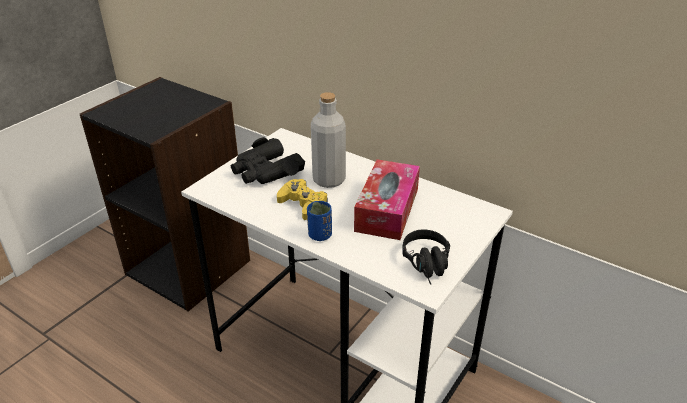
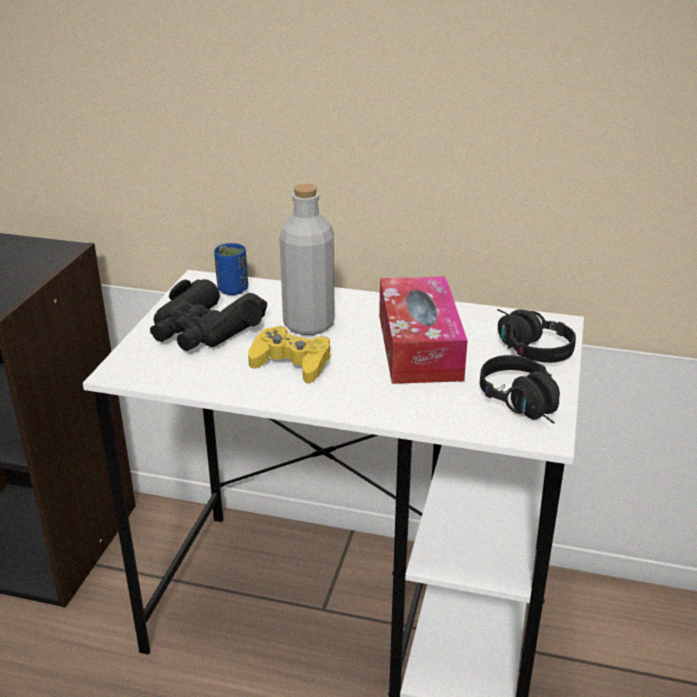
camera: 20 degrees left, 5 degrees down
blue cup [307,201,332,241] -> blue cup moved to [214,243,248,295]
none -> black headphones [497,309,576,363]

